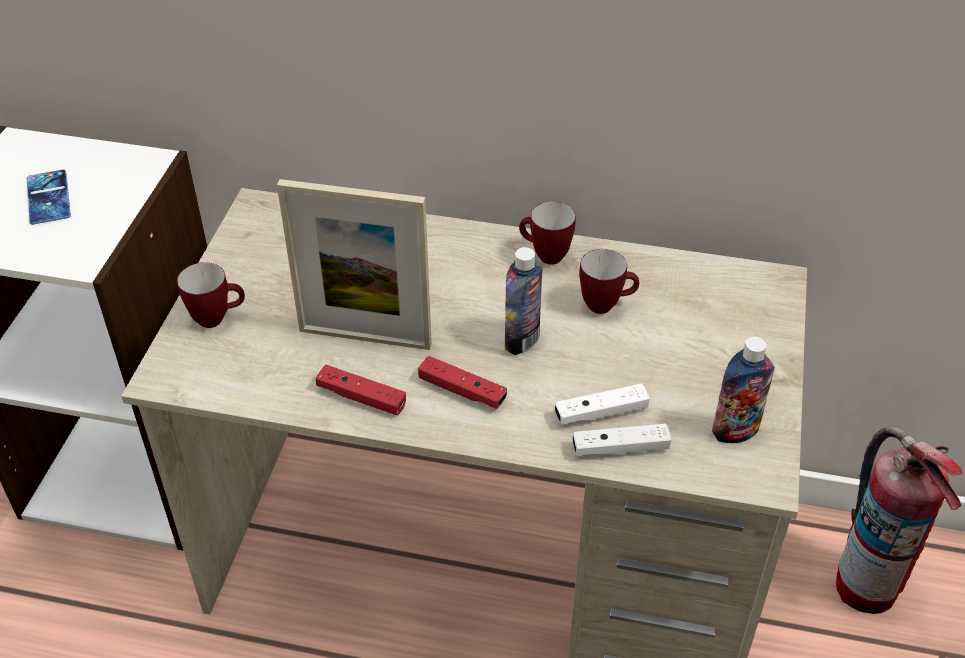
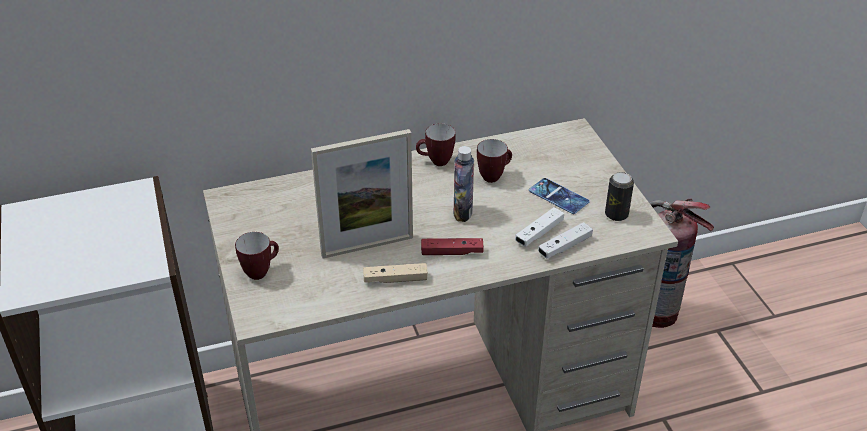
camera: 30 degrees left, 5 degrees down
phone [27,170,71,225] -> phone moved to [529,178,590,214]
red game controller [316,365,406,415] -> beige game controller [363,263,428,283]
bottle [712,337,775,443] -> can [605,172,634,221]

